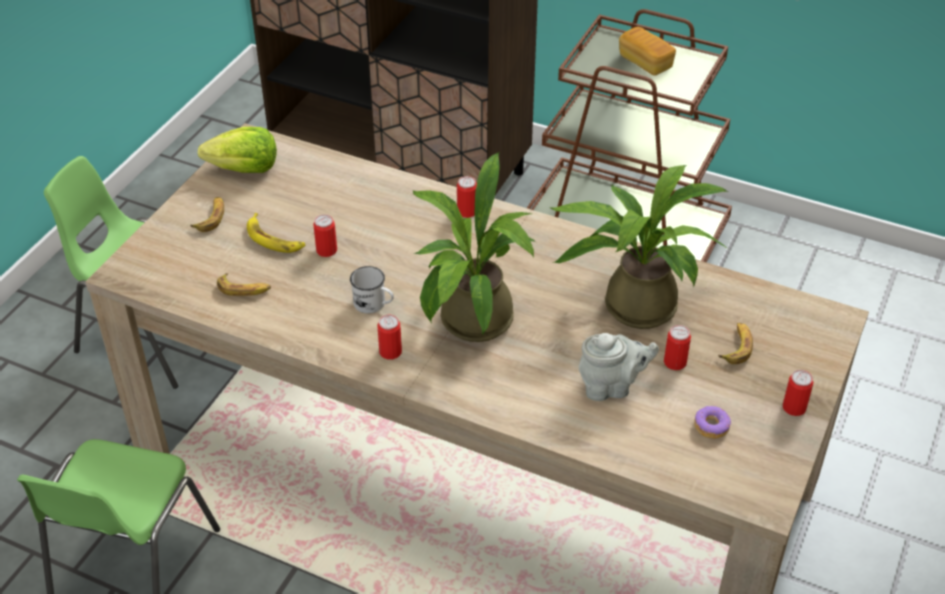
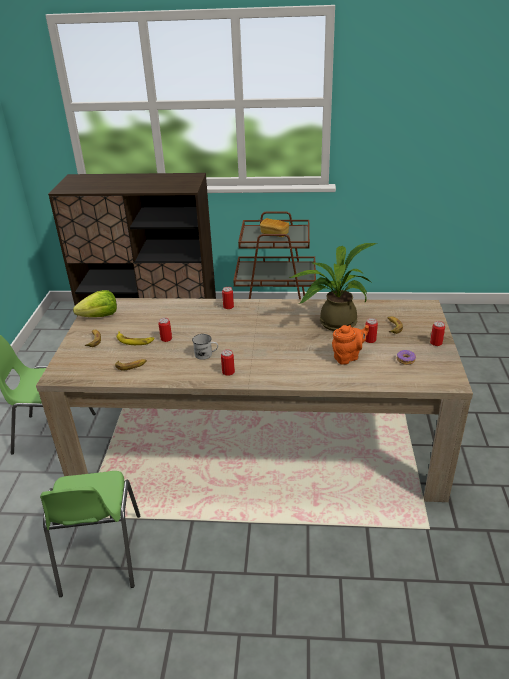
camera: 20 degrees left, 10 degrees down
potted plant [413,152,536,342] -> none
grey teapot [579,333,659,401] -> orange teapot [332,325,369,365]

